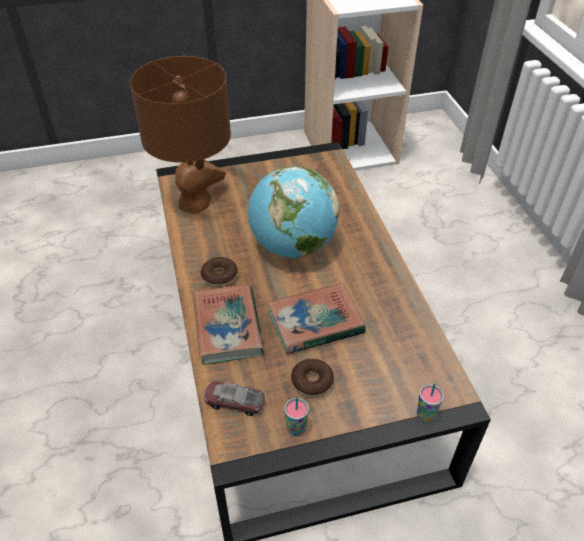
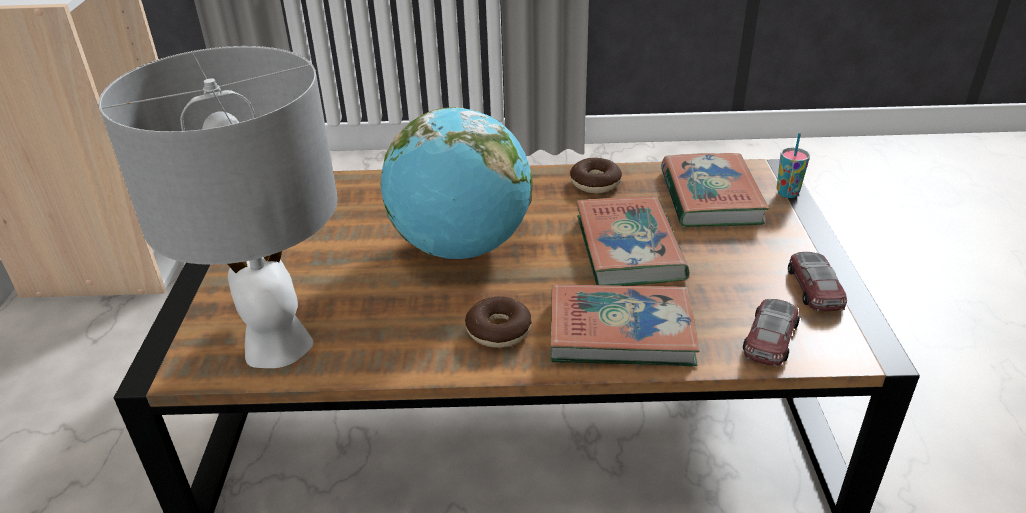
camera: 75 degrees left, 10 degrees down
brown table lamp [130,56,231,214] -> grey table lamp [99,46,338,368]
cup [285,397,309,436] -> toy car [788,252,847,311]
donut [291,359,334,397] -> donut moved to [570,157,622,194]
none -> book [661,153,769,227]

